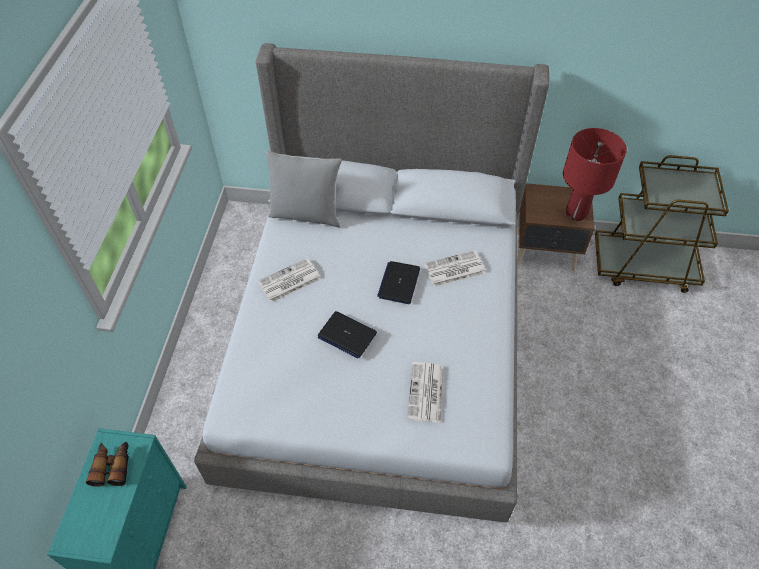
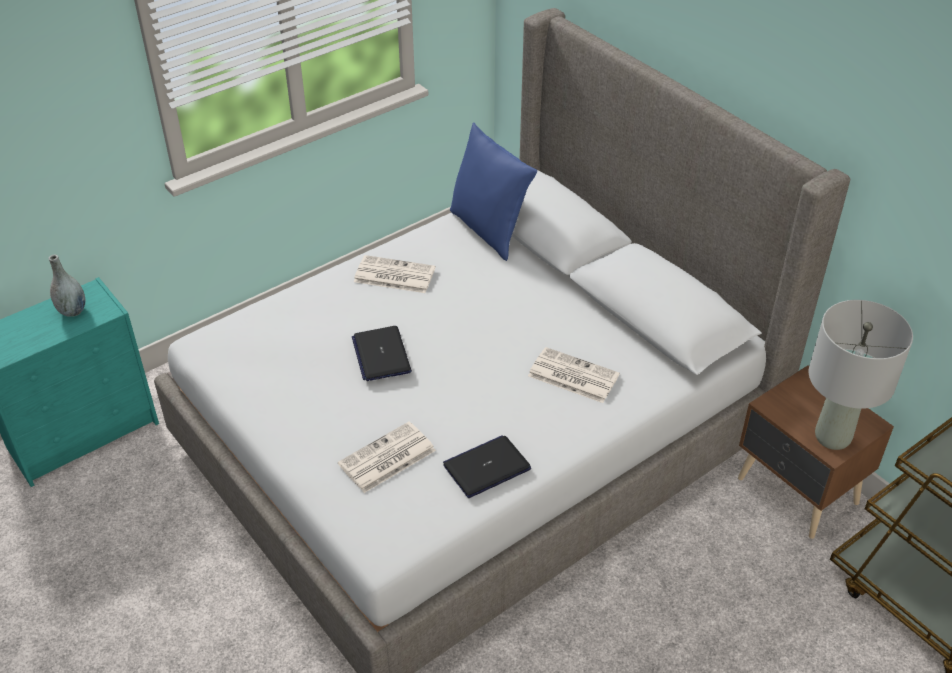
camera: 45 degrees right, 10 degrees down
binoculars [86,442,129,487] -> grey vase [49,255,85,317]
grey pillow [265,150,342,227] -> blue pillow [450,122,537,261]
laptop [377,261,420,304] -> laptop moved to [443,435,531,498]
red table lamp [563,128,627,221] -> grey table lamp [809,300,913,450]

